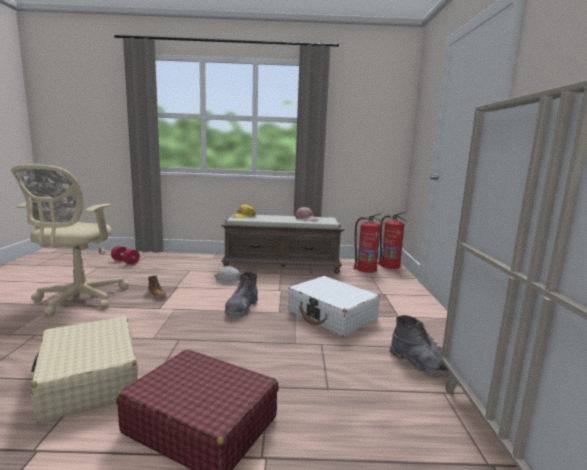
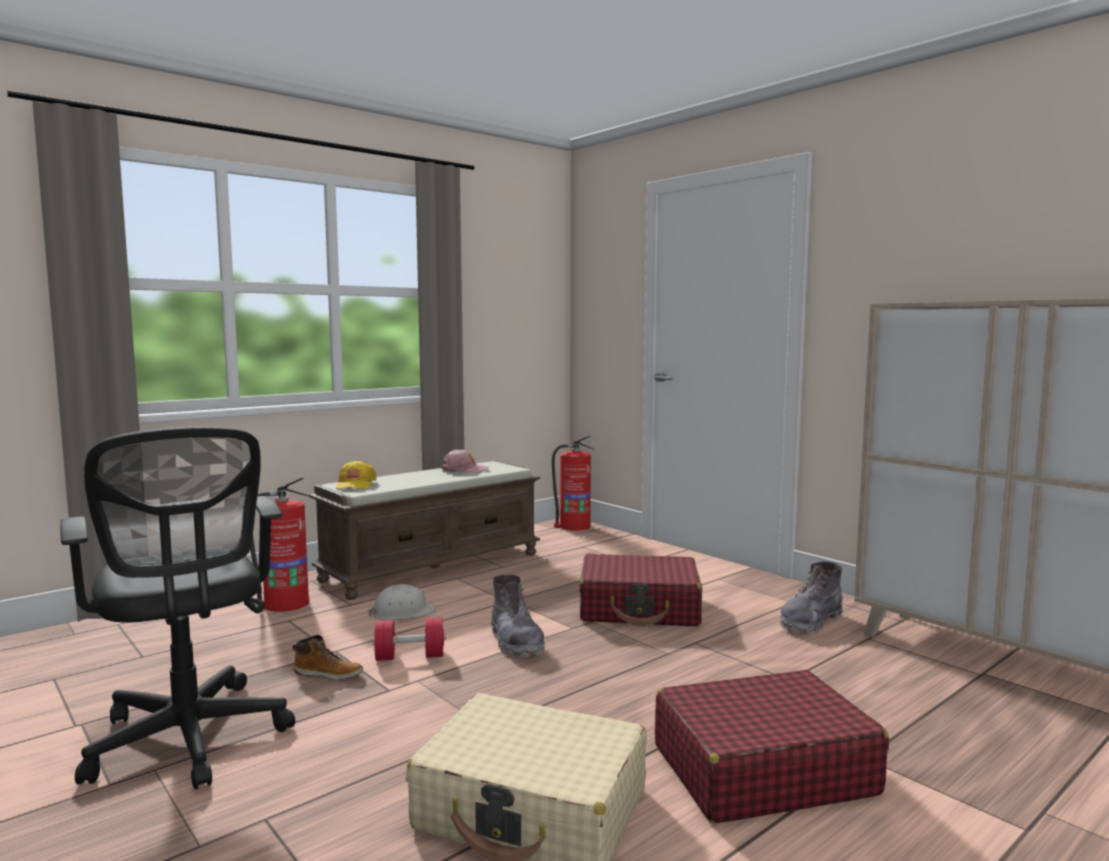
camera: 40 degrees left, 5 degrees down
beige office chair [11,164,129,316] -> black office chair [60,426,295,790]
red dumbbell [111,246,140,265] -> red dumbbell moved to [373,618,446,661]
white suitcase [288,276,380,337] -> red suitcase [579,553,702,626]
fire extinguisher [353,213,384,273] -> fire extinguisher moved to [250,477,310,612]
grey boot [389,315,449,378] -> grey boot turned 135 degrees clockwise [780,561,843,633]

